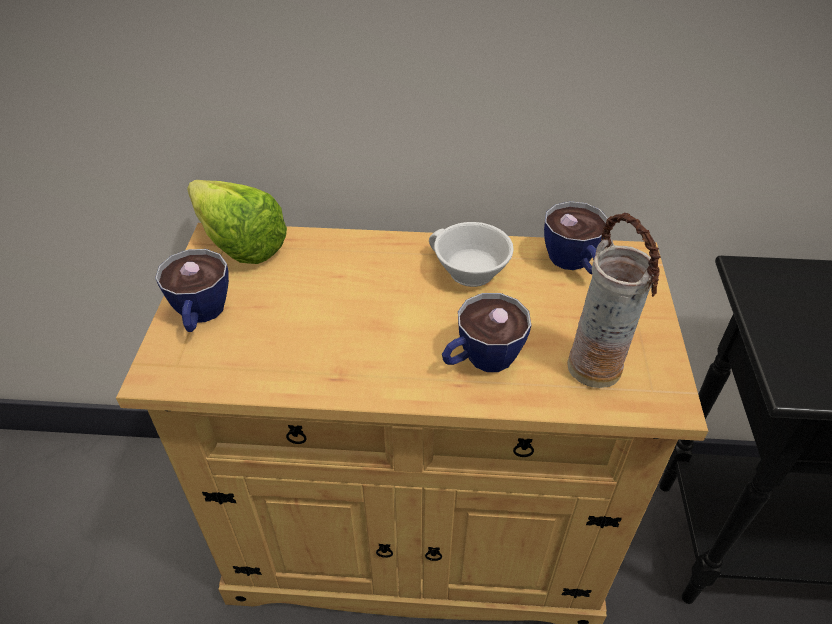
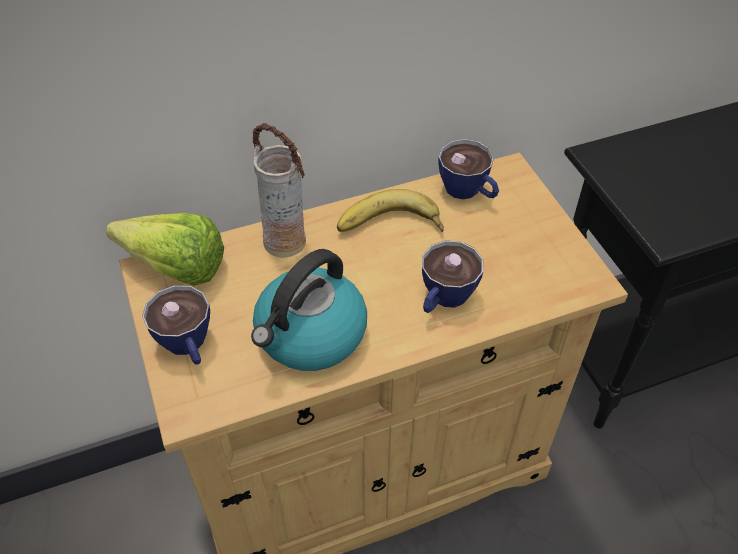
camera: 25 degrees left, 5 degrees up
white cup [429,222,514,287] -> banana [337,189,444,232]
vase [568,213,661,388] -> vase moved to [252,123,306,258]
none -> kettle [251,249,367,371]

